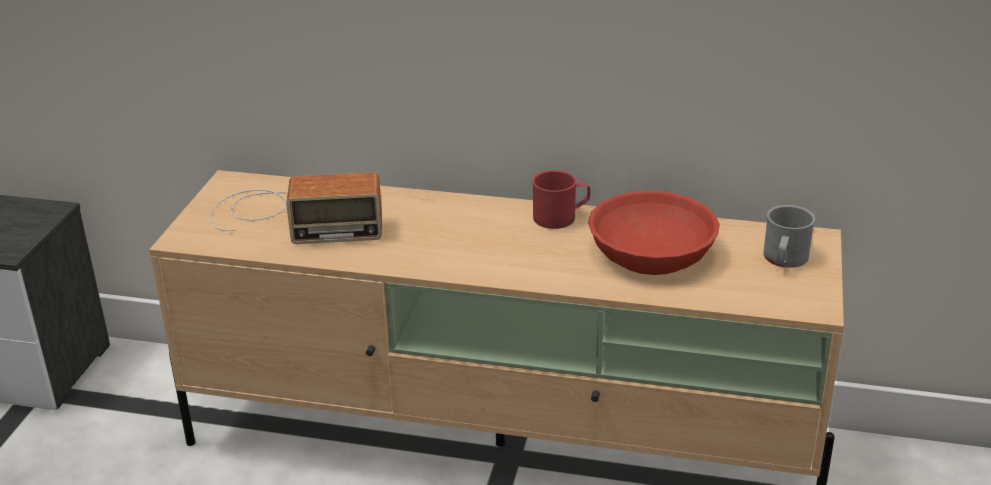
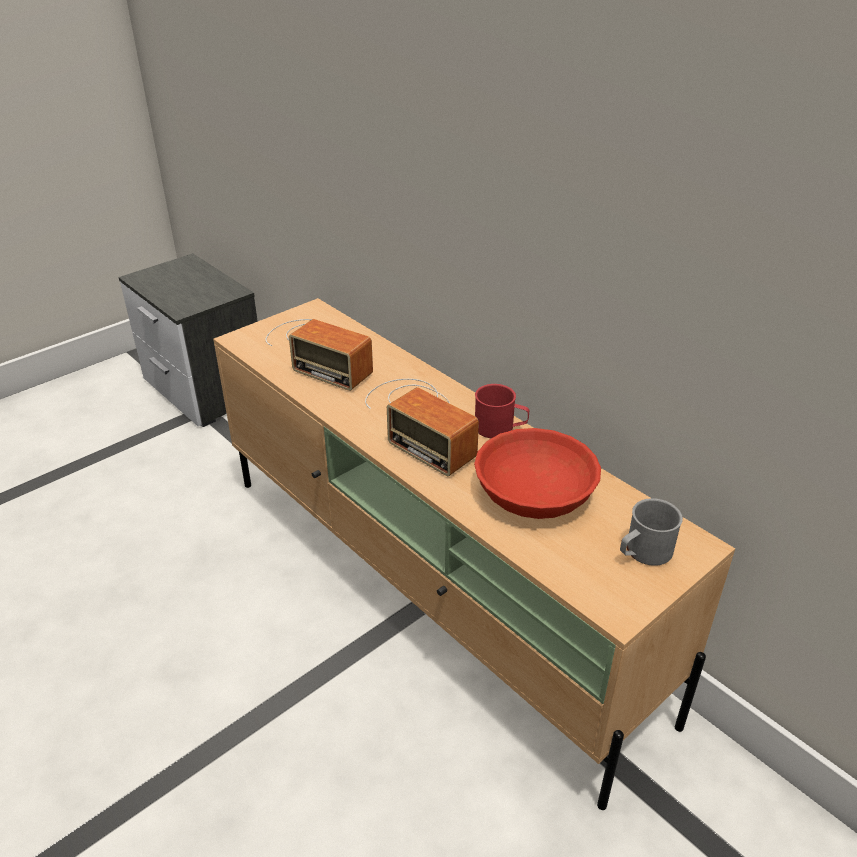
camera: 35 degrees right, 5 degrees up
none -> radio [365,379,479,476]

